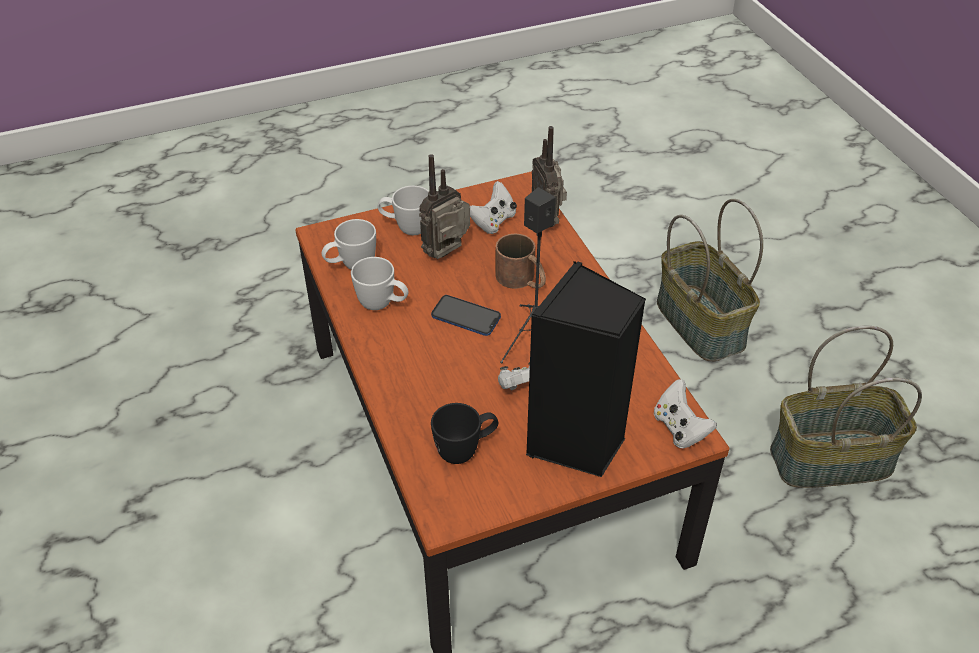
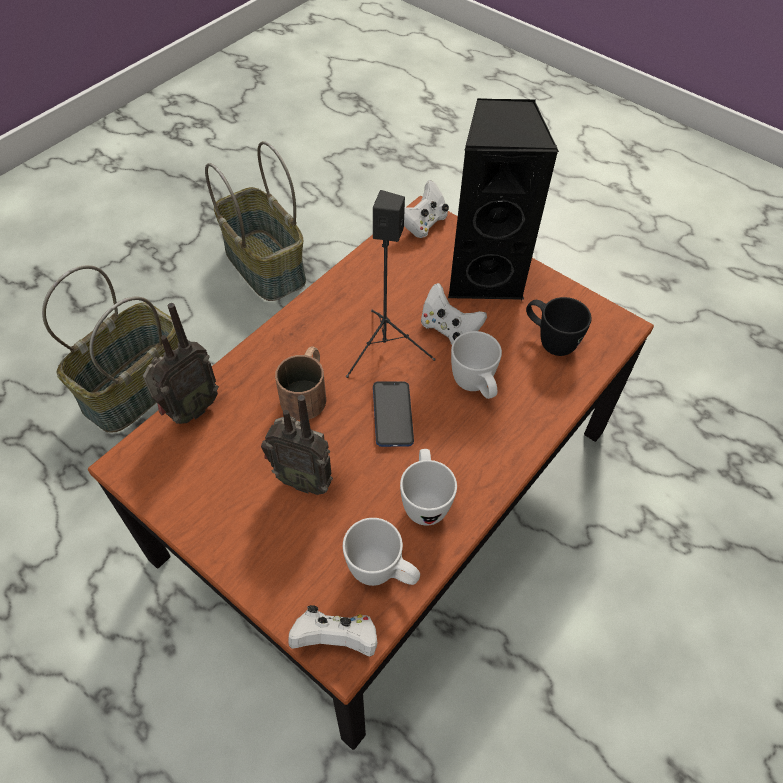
camera: 120 degrees left, 10 degrees up
white mug [378,186,429,235] -> white mug moved to [451,331,502,399]
white game controller [470,181,517,234] -> white game controller moved to [288,605,377,657]

